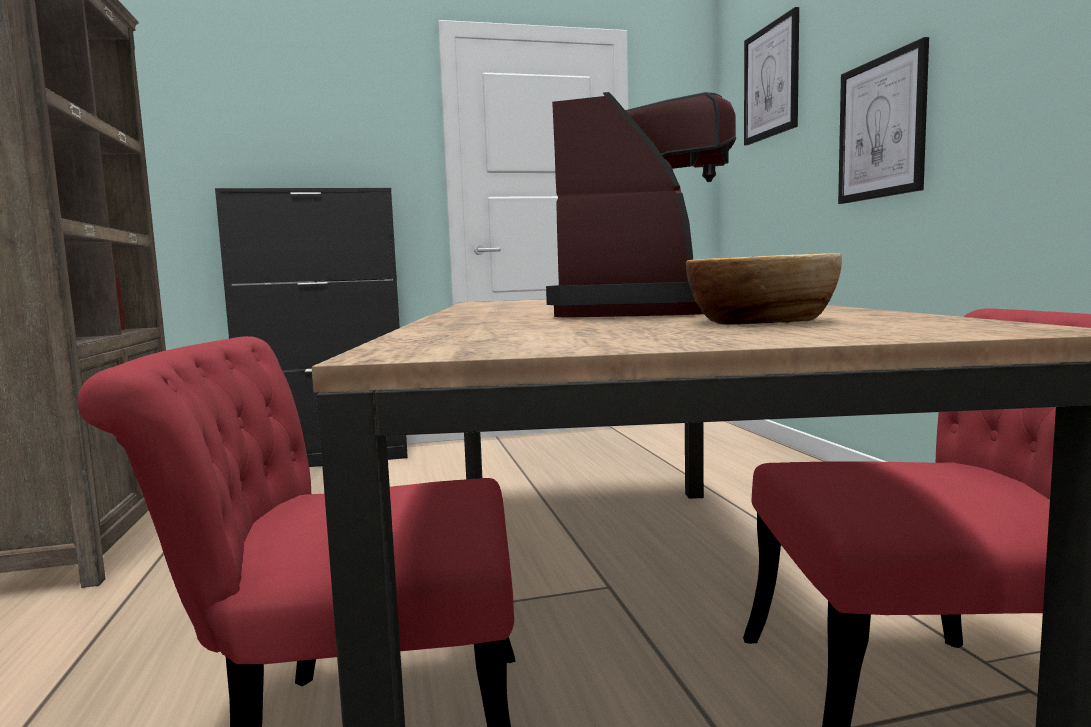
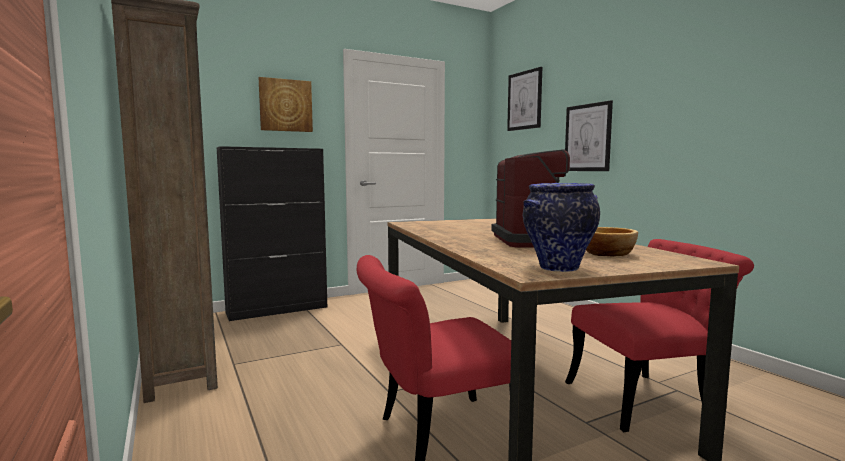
camera: 15 degrees left, 0 degrees up
none -> picture [259,77,313,132]
none -> vase [523,183,600,272]

